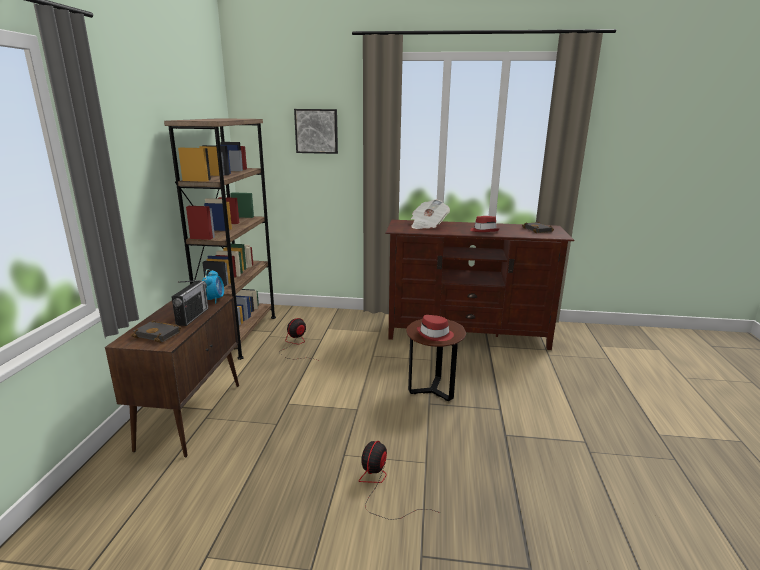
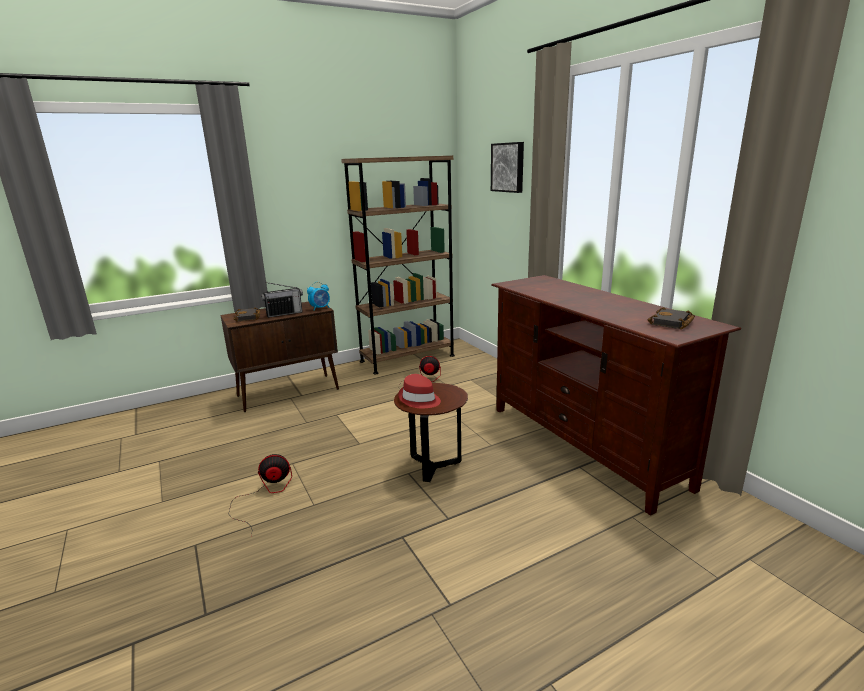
camera: 55 degrees right, 0 degrees up
newspaper [411,200,450,229] -> none
red hat [470,216,499,232] -> none

